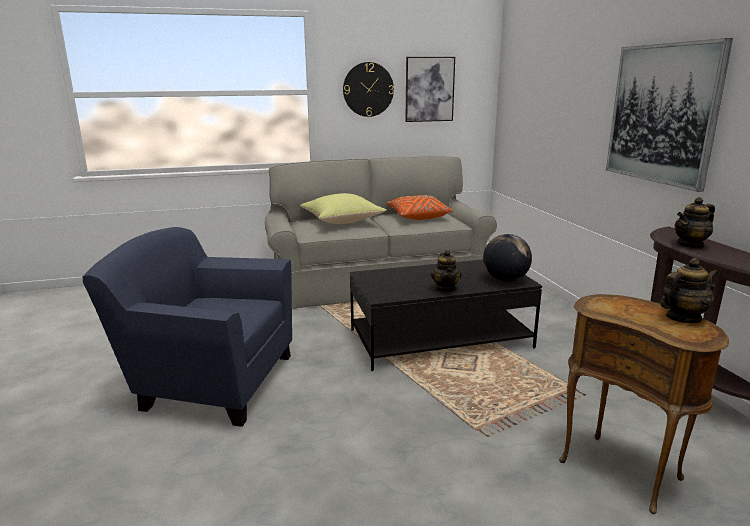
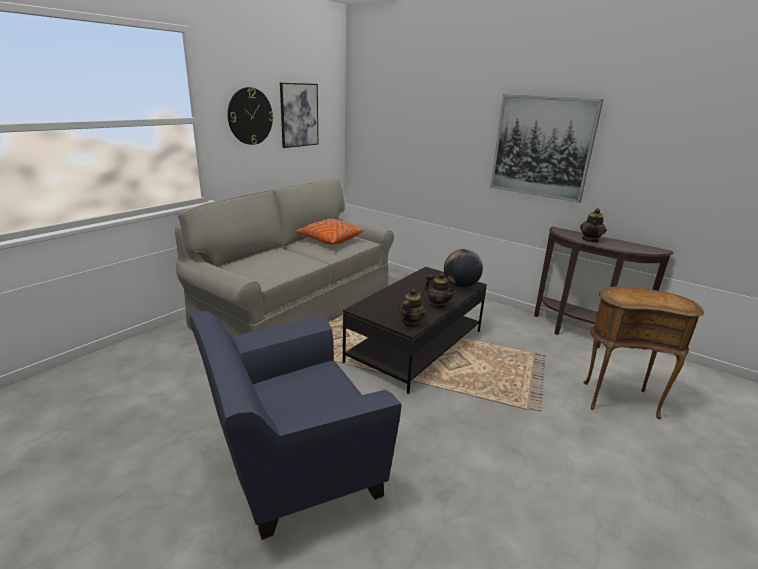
camera: 40 degrees left, 5 degrees up
yellow pillow [300,193,387,224] -> none
teapot [660,258,718,323] -> teapot moved to [398,289,426,327]

